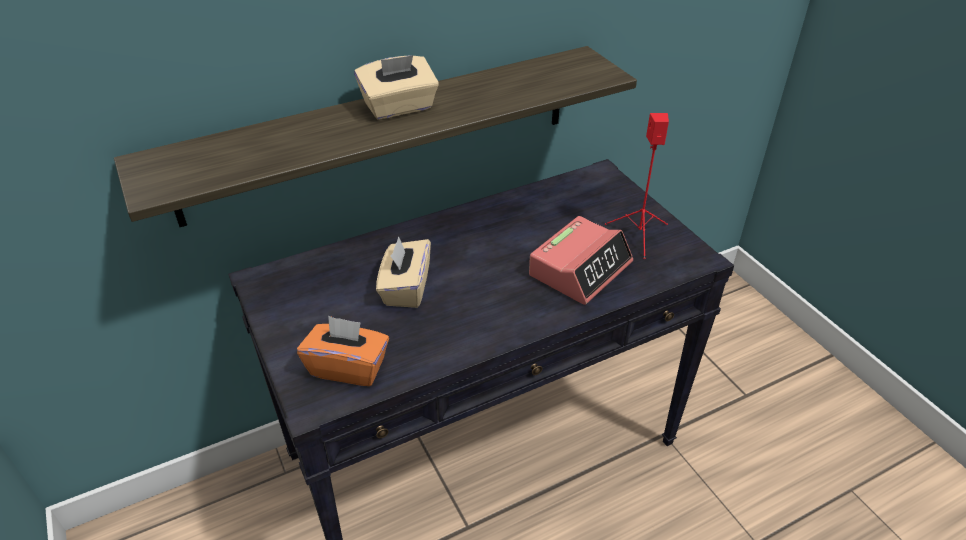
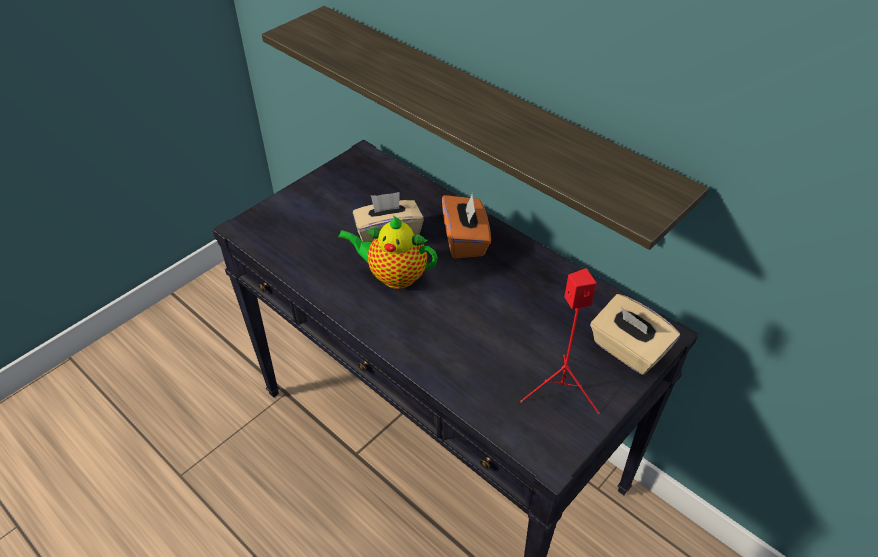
camera: 70 degrees right, 5 degrees up
orange tissue box [297,315,389,386] -> orange tissue box moved to [442,193,491,259]
beige tissue box [354,55,439,120] -> beige tissue box moved to [590,294,680,375]
alarm clock [529,216,633,305] -> none
none -> teapot [338,216,438,289]

